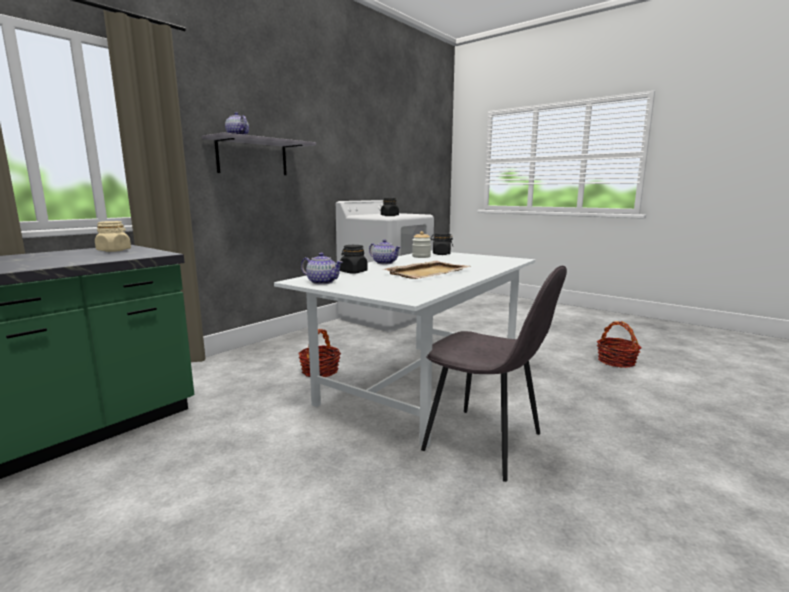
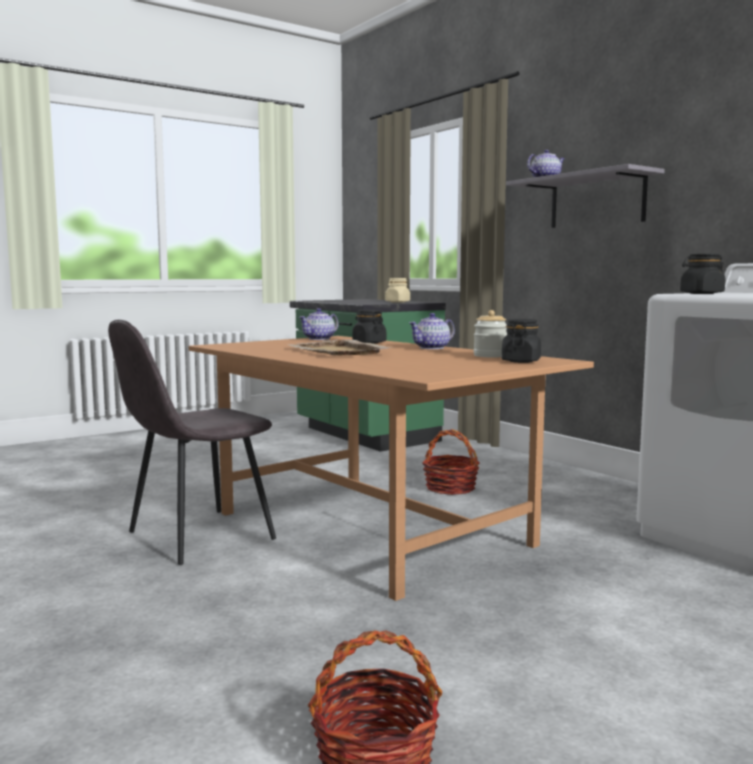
camera: 105 degrees right, 5 degrees down
white dining table [274,251,535,448] -> brown dining table [189,336,594,601]

